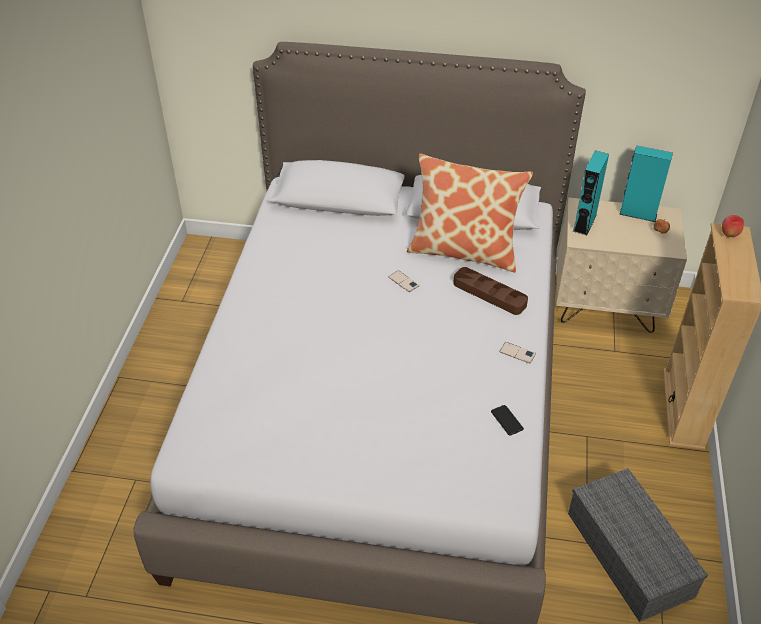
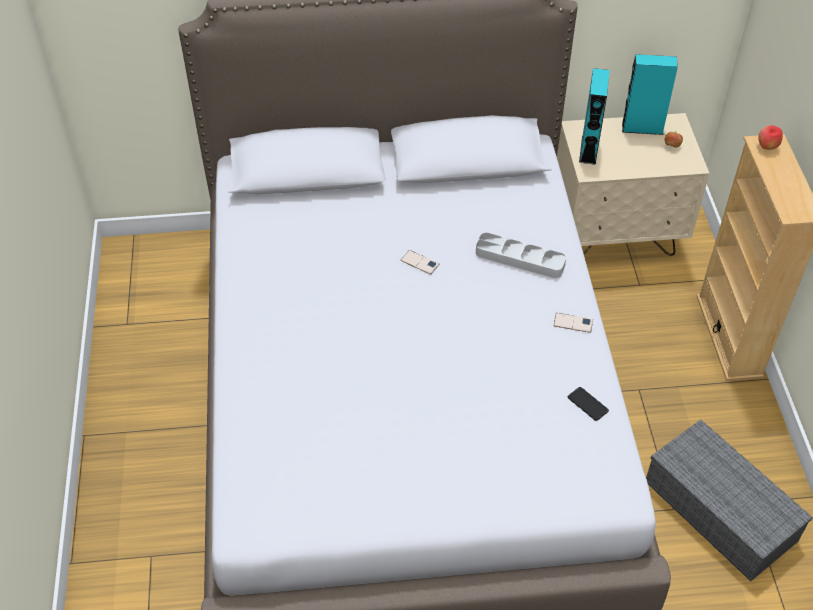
camera: 15 degrees left, 5 degrees up
pillow [407,154,533,272] -> none
brown tray [453,267,528,315] -> grey tray [476,232,566,278]

